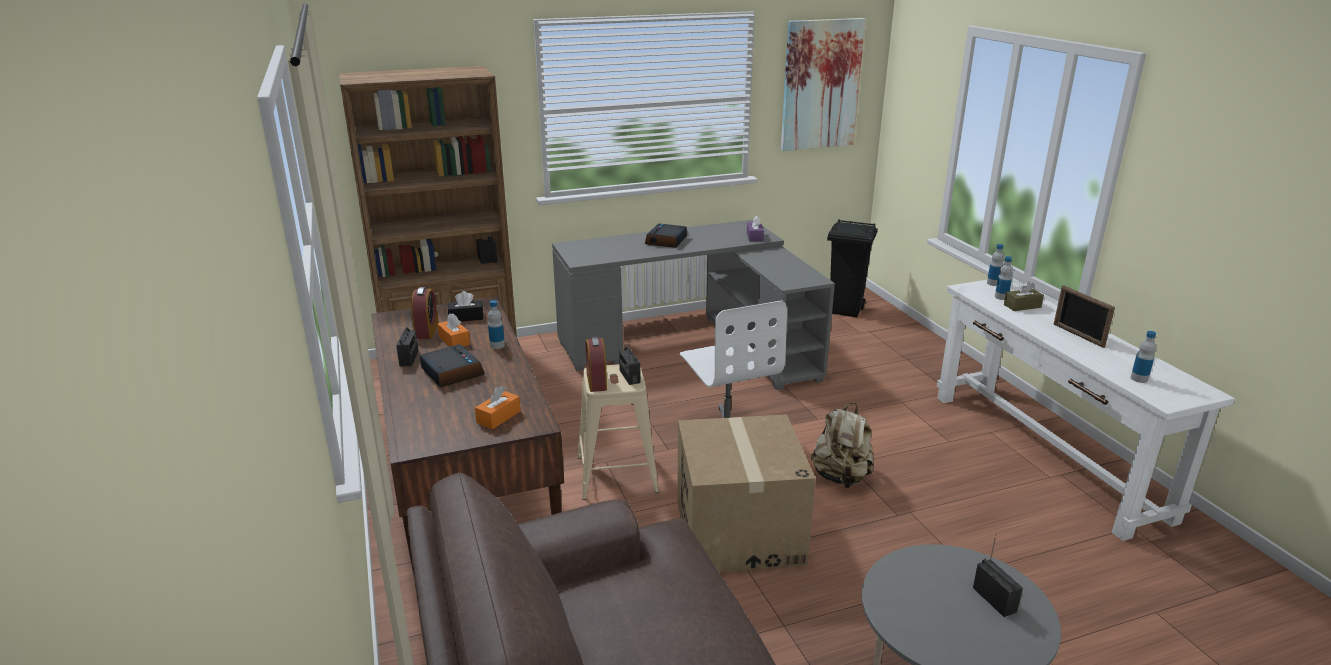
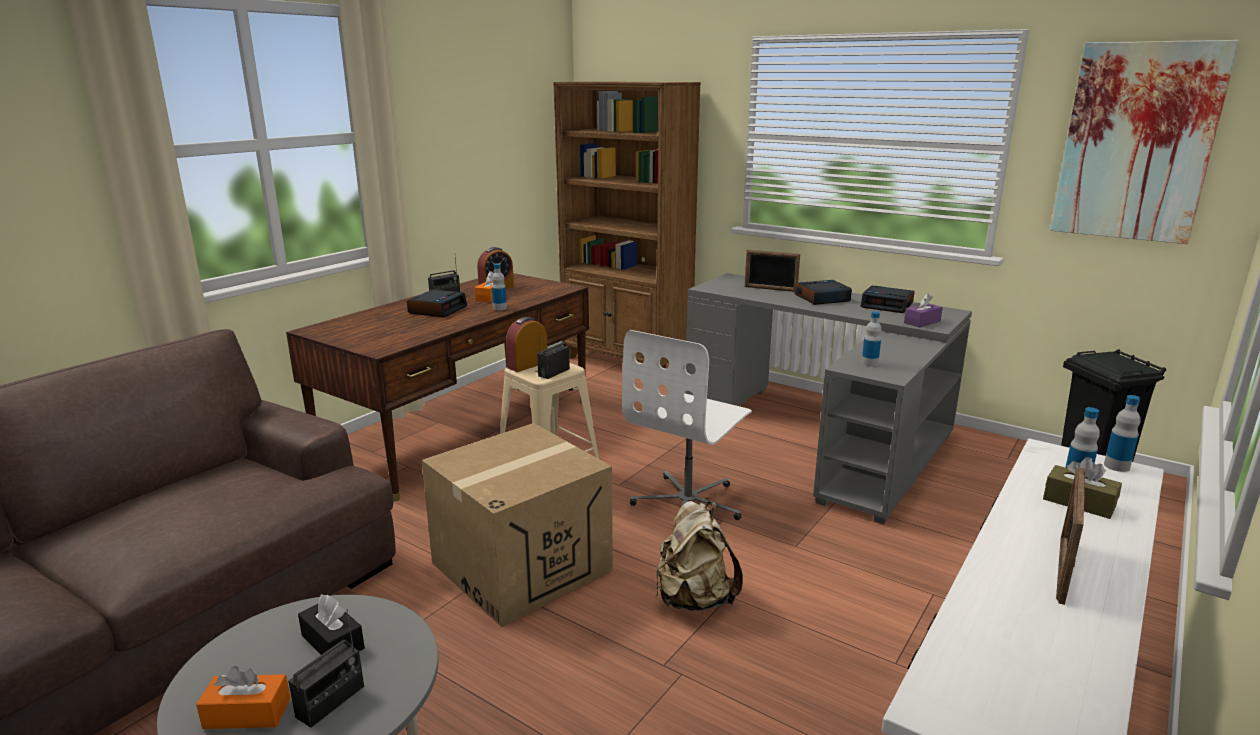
camera: 55 degrees right, 5 degrees down
black tissue box [448,291,483,322] -> black tissue box moved to [298,595,365,655]
orange tissue box [475,386,520,429] -> orange tissue box moved to [196,666,291,729]
bottle [1130,331,1156,383] -> bottle moved to [862,311,882,367]
none -> picture frame [745,250,800,292]
none -> alarm clock [861,285,915,313]

